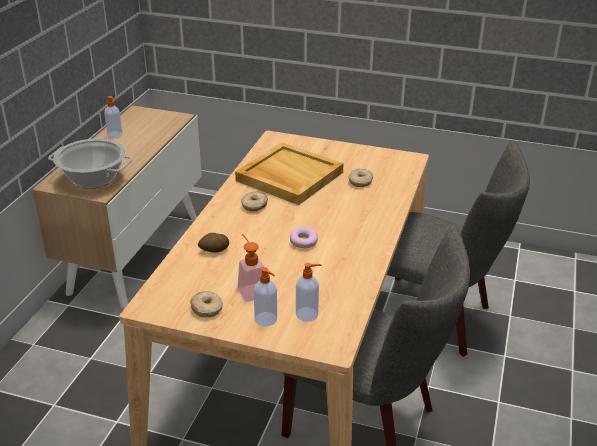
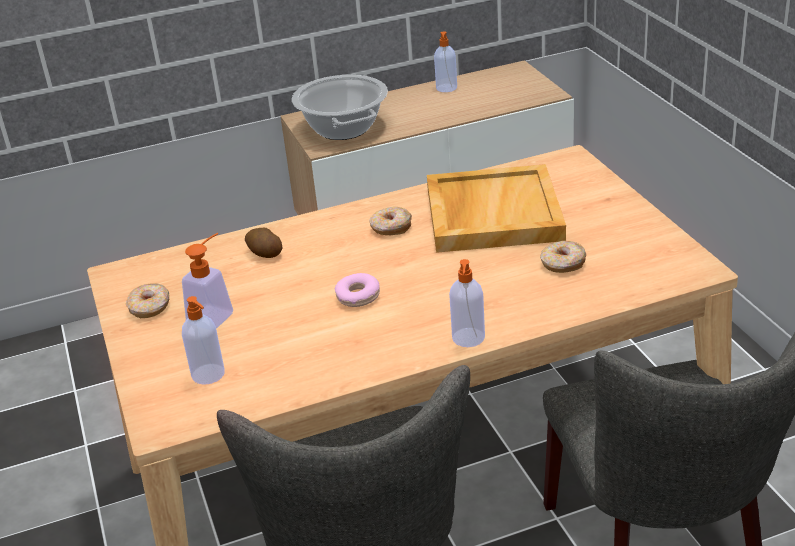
camera: 55 degrees right, 0 degrees up
soap dispenser [254,267,277,327] -> soap dispenser moved to [449,259,485,347]

